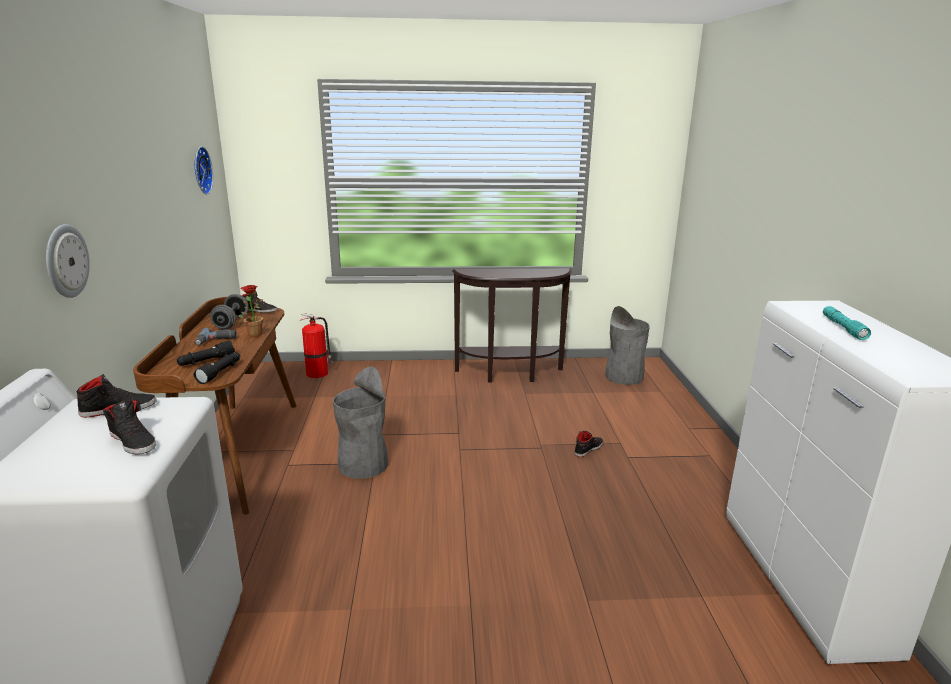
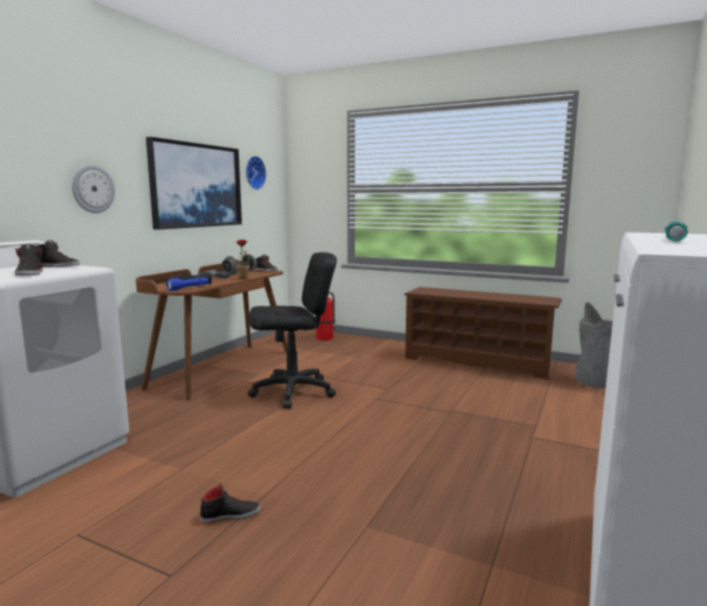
camera: 30 degrees right, 10 degrees down
black flashlight [193,352,240,384] -> blue flashlight [166,277,209,291]
grey trash can [333,366,388,479] -> black office chair [248,252,337,409]
brown console table [452,268,571,383] -> brown shoe rack [404,287,562,379]
black shoe [574,431,603,457] -> black shoe moved to [200,484,260,523]
none -> picture [146,137,242,230]

